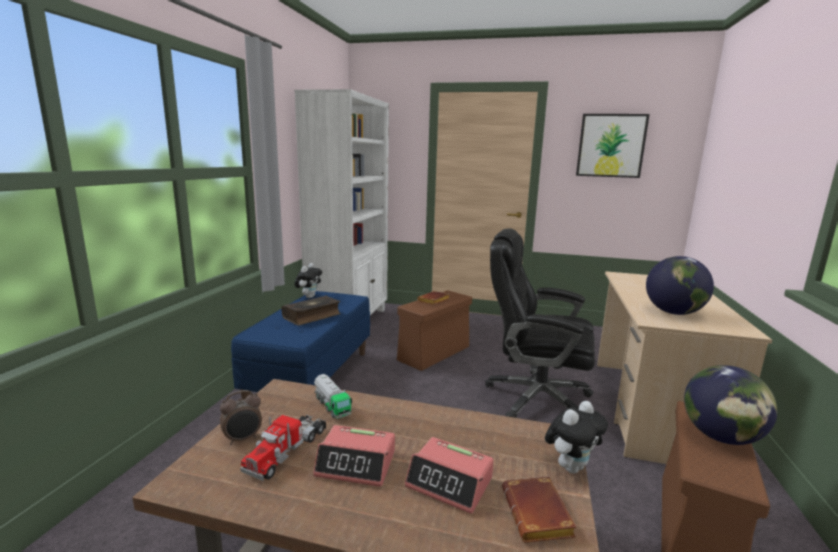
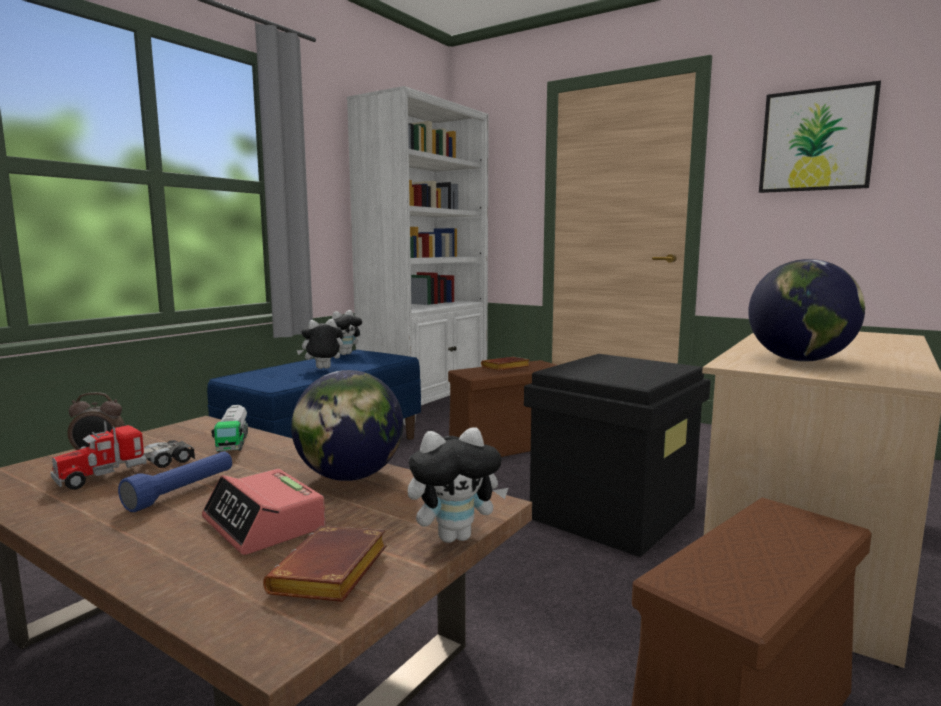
camera: 20 degrees right, 5 degrees down
book [282,295,341,326] -> plush toy [296,319,343,369]
alarm clock [313,425,395,487] -> blue flashlight [118,452,232,512]
black office chair [485,228,595,418] -> black storage box [524,354,711,557]
globe [684,365,777,445] -> globe moved to [291,370,403,481]

